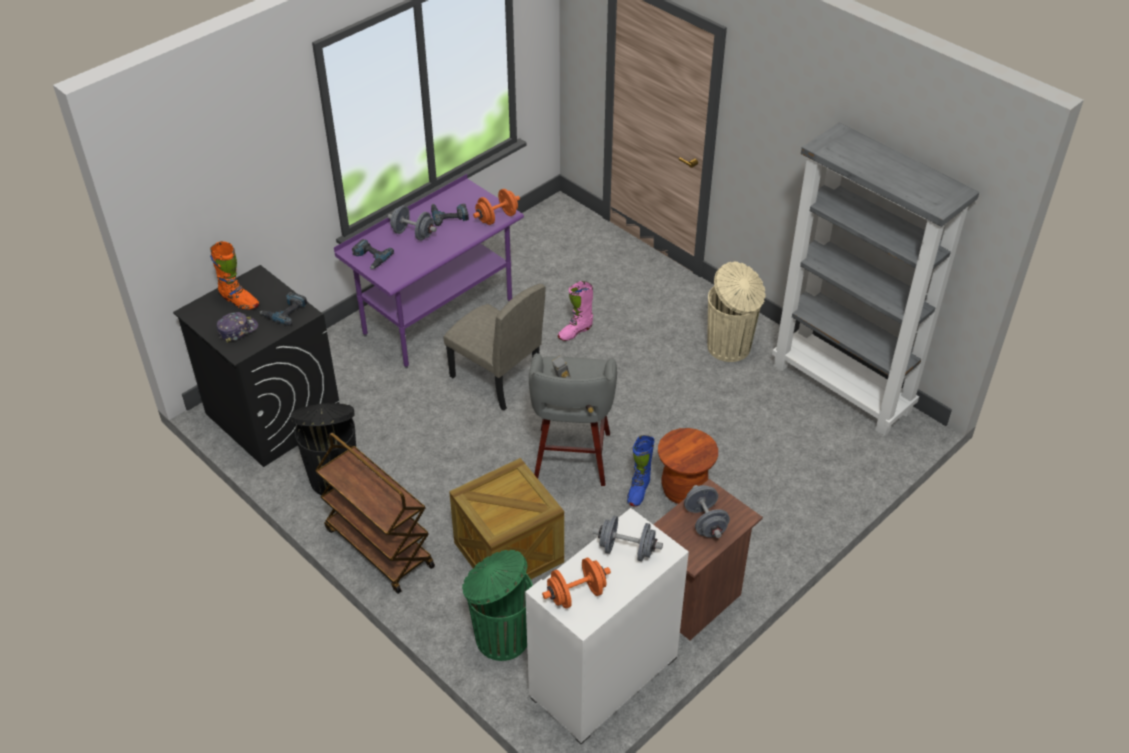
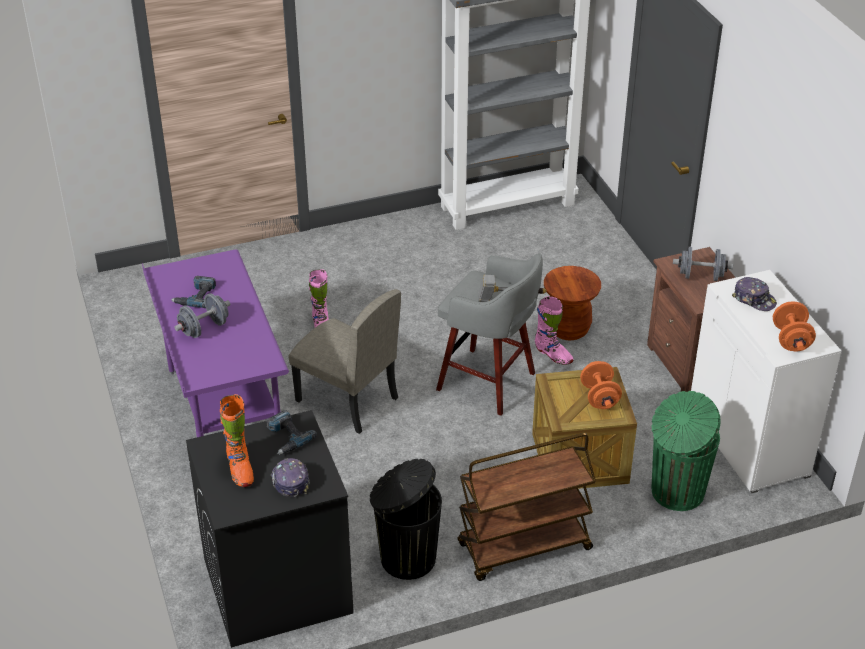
camera: 65 degrees left, 5 degrees down
orange boot [210,241,259,310] -> orange boot turned 105 degrees clockwise [220,394,254,487]
power drill [352,239,394,269] -> none
beige chair [443,284,545,411] -> beige chair turned 60 degrees clockwise [288,289,401,434]
orange dumbbell [473,189,520,225] -> orange dumbbell moved to [580,361,622,409]
grey dumbbell [593,516,663,561] -> cap [732,277,777,311]
blue boot [627,435,655,507] -> pink boot [535,296,574,365]
beige trash can [707,262,766,362] -> none

